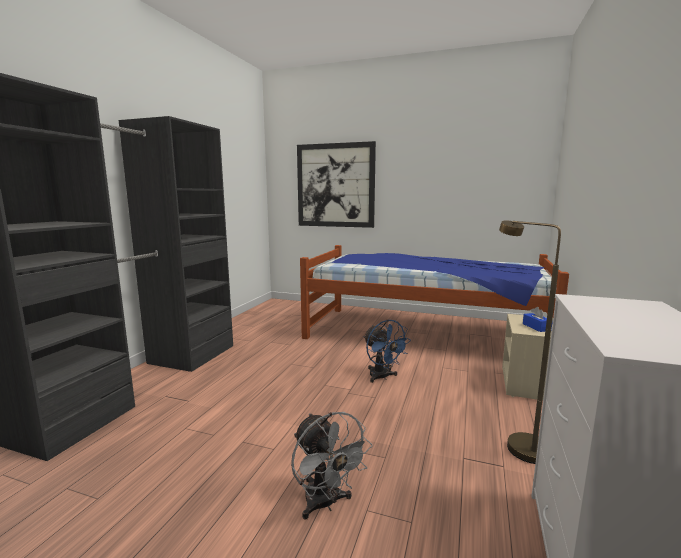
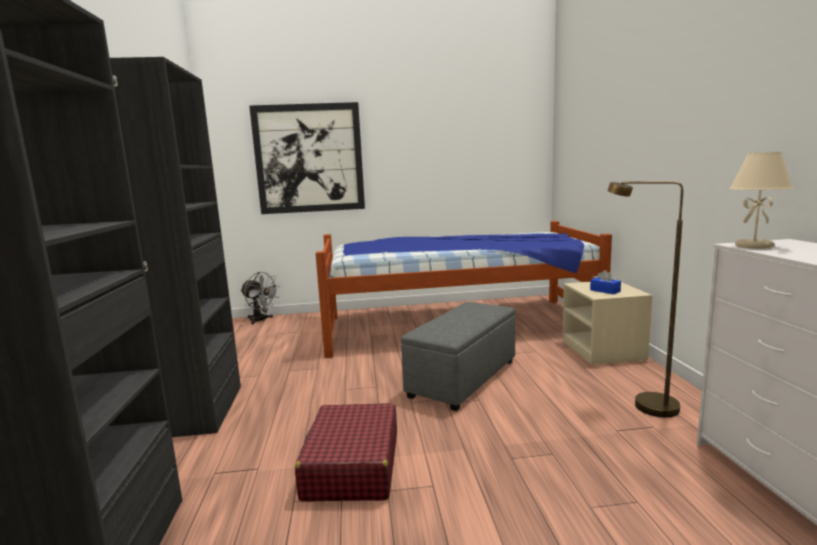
camera: 25 degrees left, 0 degrees up
grey fan [291,412,373,520] -> grey fan moved to [240,272,280,325]
blue fan [364,319,411,383] -> grey ottoman [401,302,515,411]
none -> red suitcase [295,403,397,502]
none -> beige table lamp [729,152,793,249]

